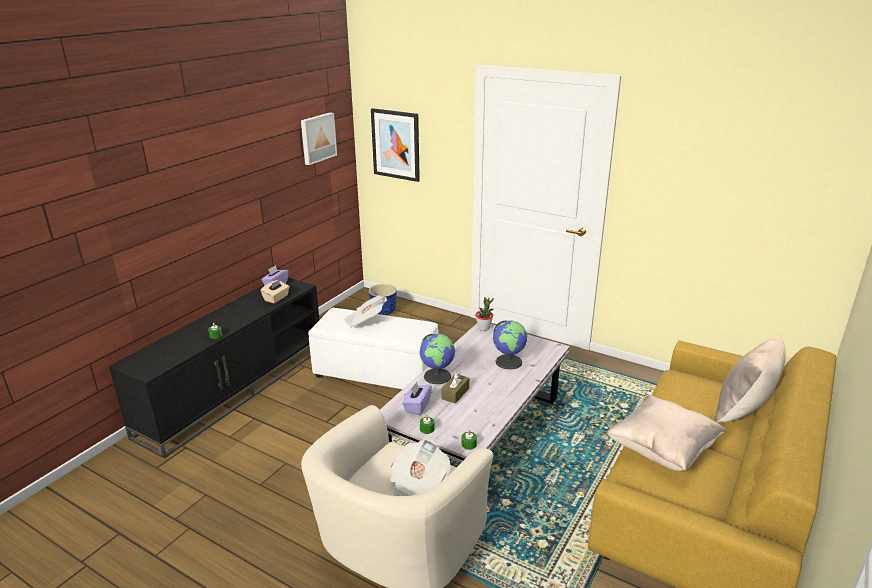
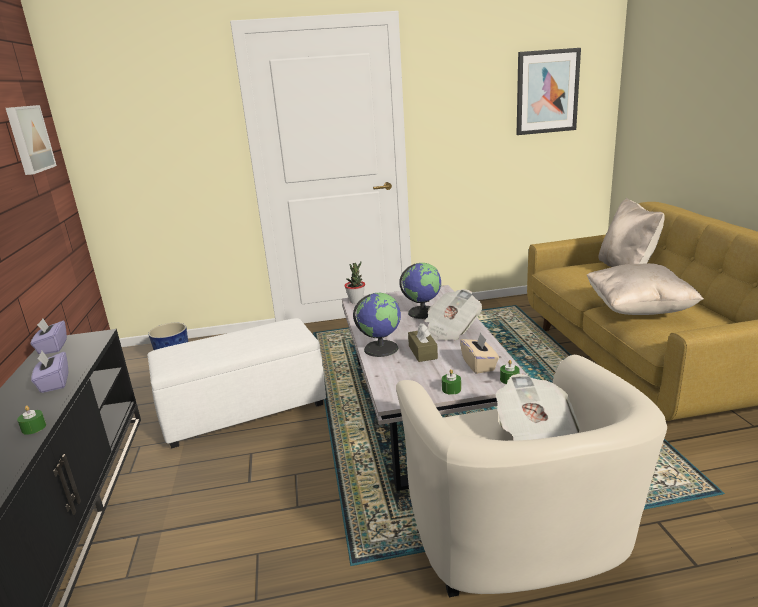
camera: 40 degrees left, 5 degrees down
beige tissue box [261,280,289,303] -> beige tissue box moved to [460,332,499,374]
newspaper [344,295,387,328] -> newspaper moved to [425,289,482,341]
picture [371,108,420,182] -> picture moved to [516,48,581,135]
purple tissue box [402,382,432,415] -> purple tissue box moved to [31,351,68,393]

